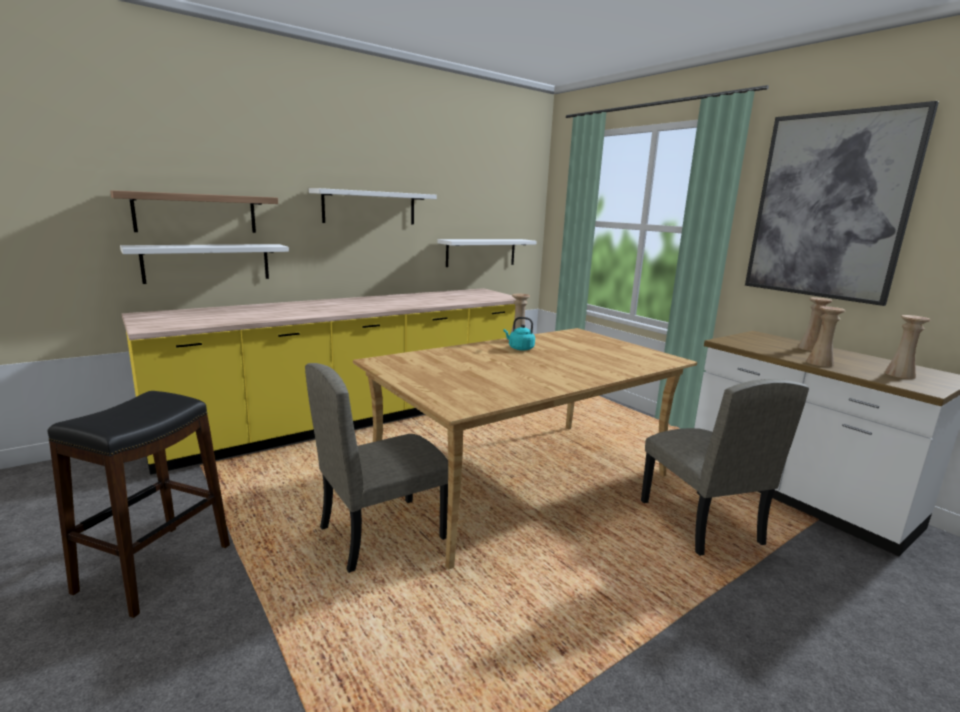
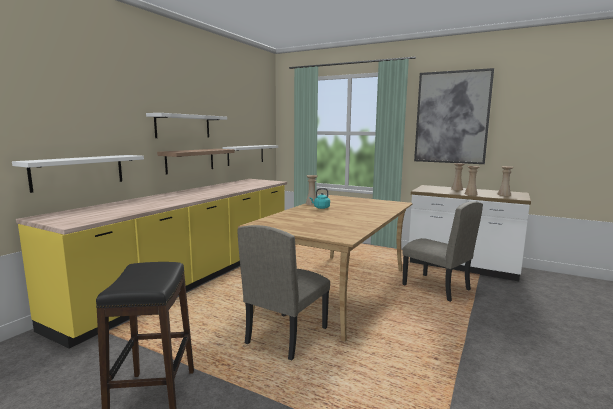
camera: 25 degrees left, 5 degrees down
shelf [110,190,278,233] -> shelf moved to [157,149,235,175]

